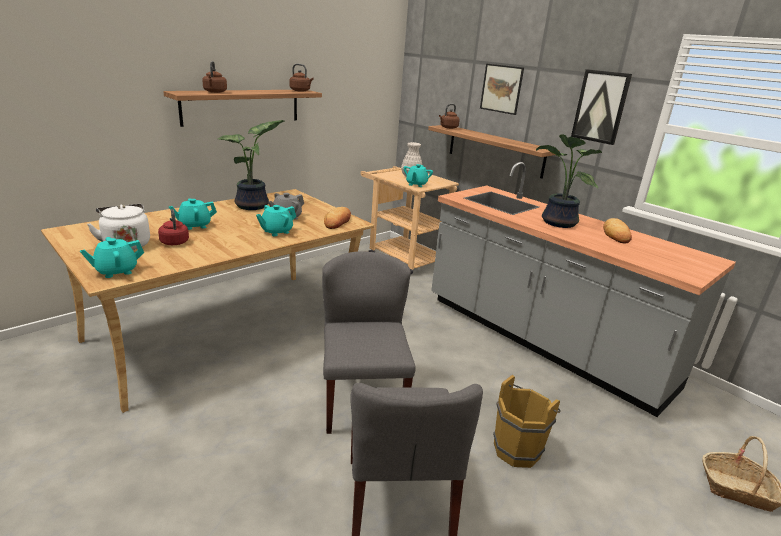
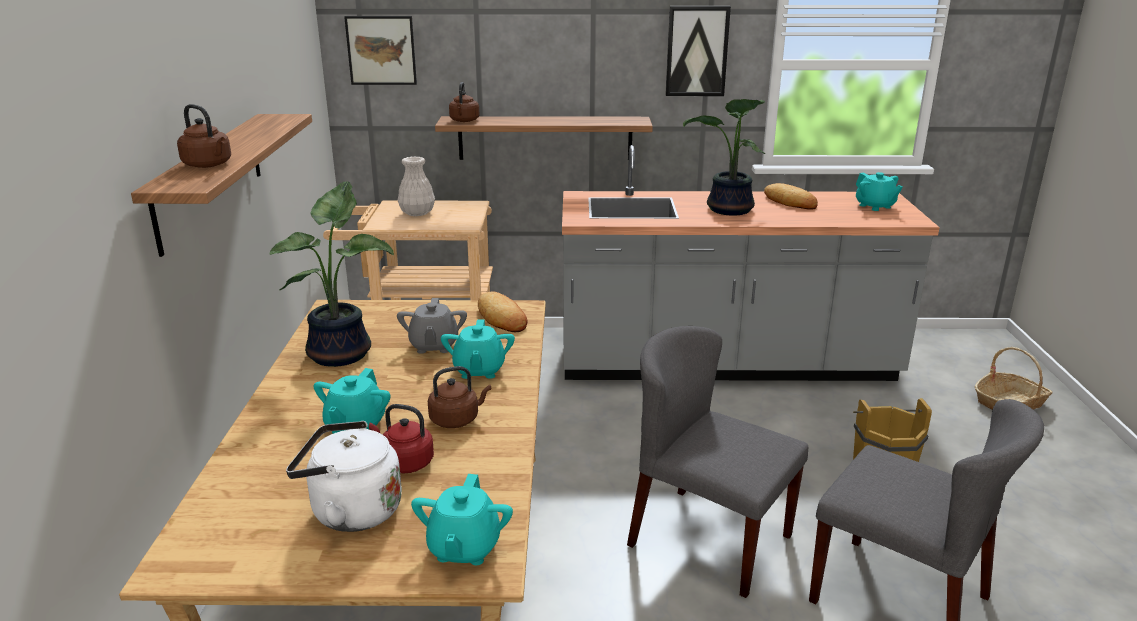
camera: 45 degrees left, 0 degrees up
brown kettle [290,64,314,92] -> brown kettle moved to [428,366,491,428]
turquoise teapot [403,164,433,187] -> turquoise teapot moved to [856,172,903,211]
picture [480,63,524,115] -> picture moved to [344,16,417,85]

